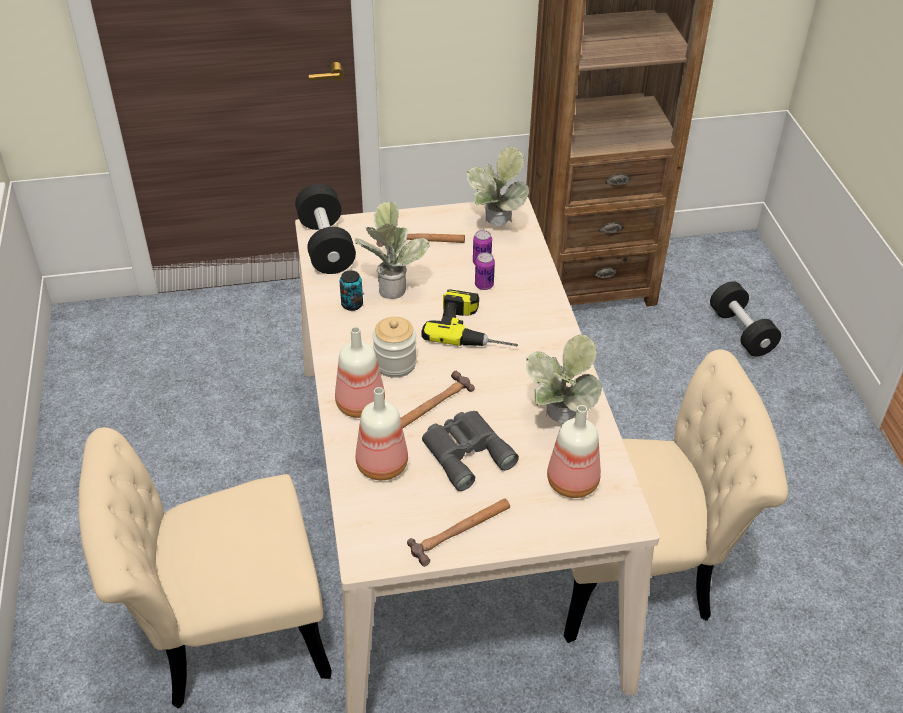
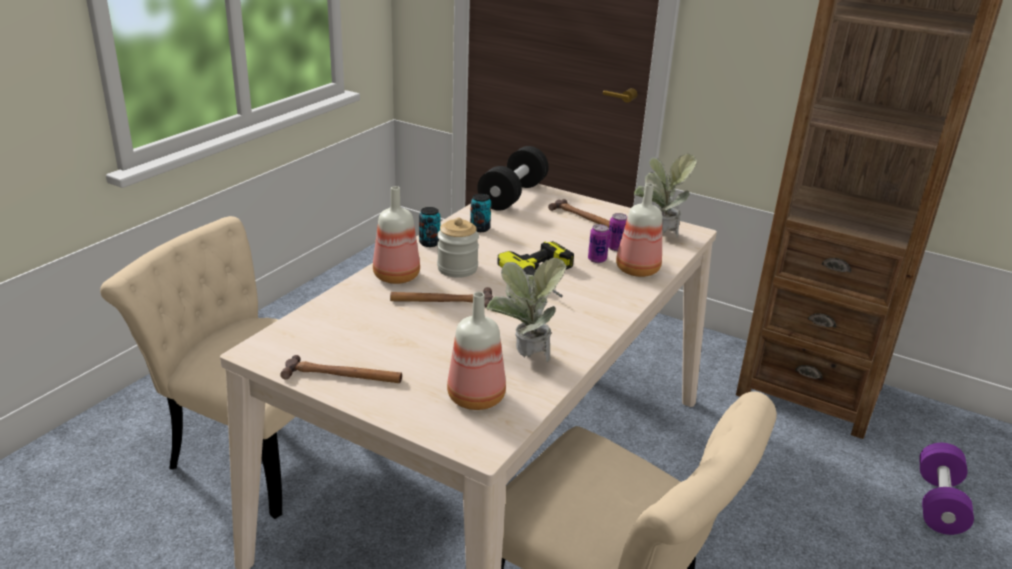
camera: 40 degrees right, 15 degrees down
potted plant [355,202,431,299] -> none
bottle [356,387,408,480] -> bottle moved to [616,183,662,277]
grey binoculars [422,411,519,491] -> none
black dumbbell [710,281,781,357] -> purple dumbbell [919,443,974,535]
none -> can [419,207,440,247]

